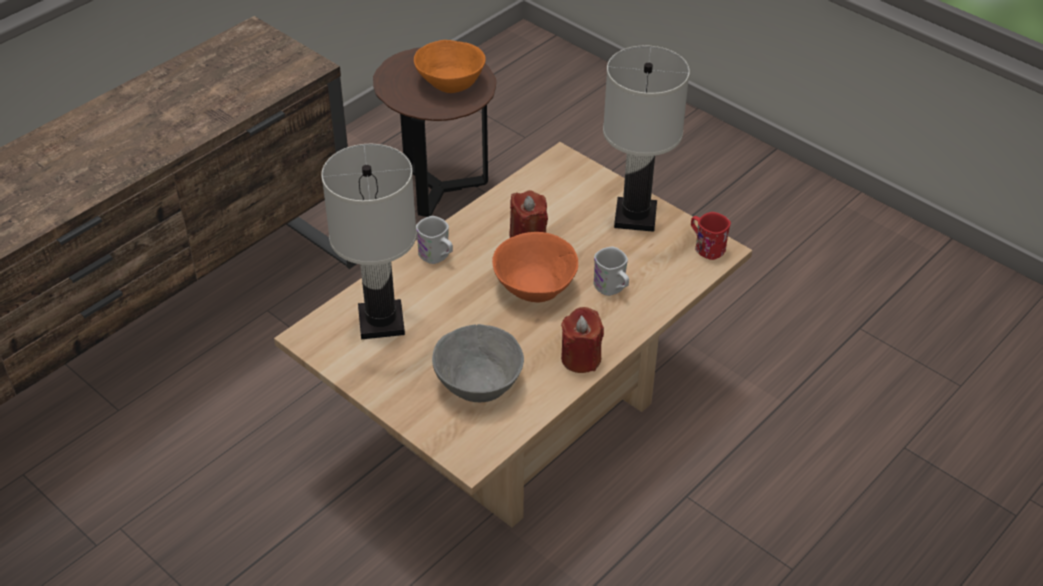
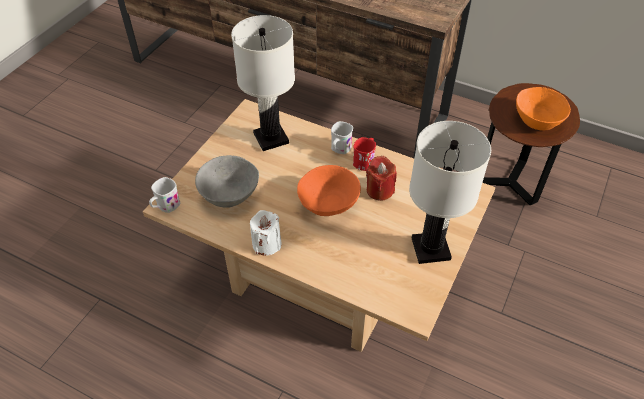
camera: 75 degrees right, 5 degrees up
red candle [561,307,604,373] -> white candle [250,210,282,255]
white mug [593,247,629,296] -> white mug moved to [149,177,180,213]
red mug [691,212,731,260] -> red mug moved to [353,137,376,171]

